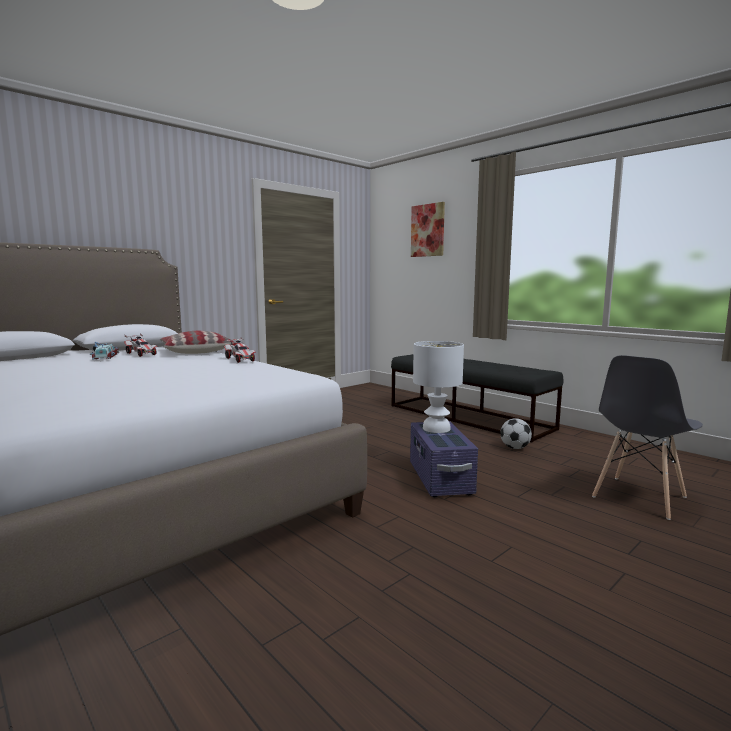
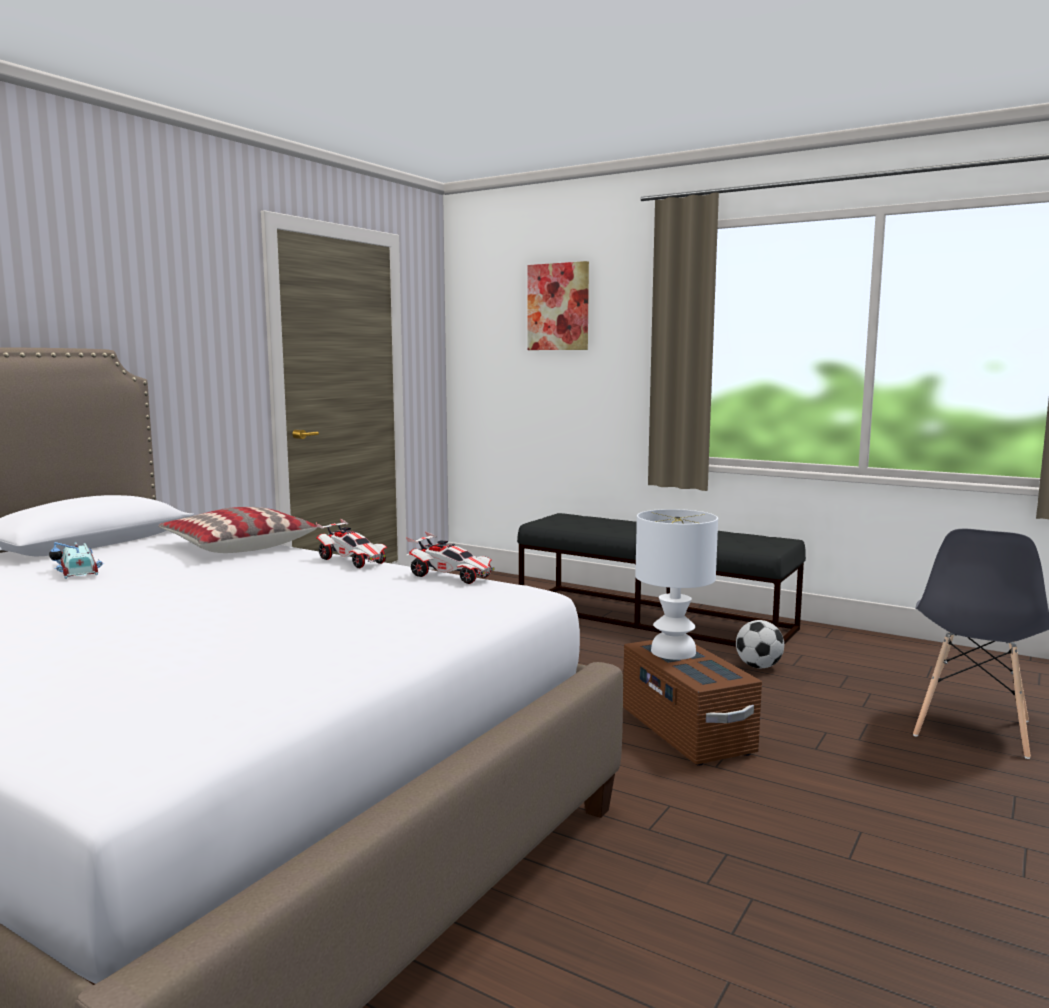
camera: 15 degrees left, 0 degrees up
toy car [124,334,157,357] -> toy car moved to [406,532,495,584]
purple storage box [410,421,478,497] -> brown storage box [623,640,762,766]

